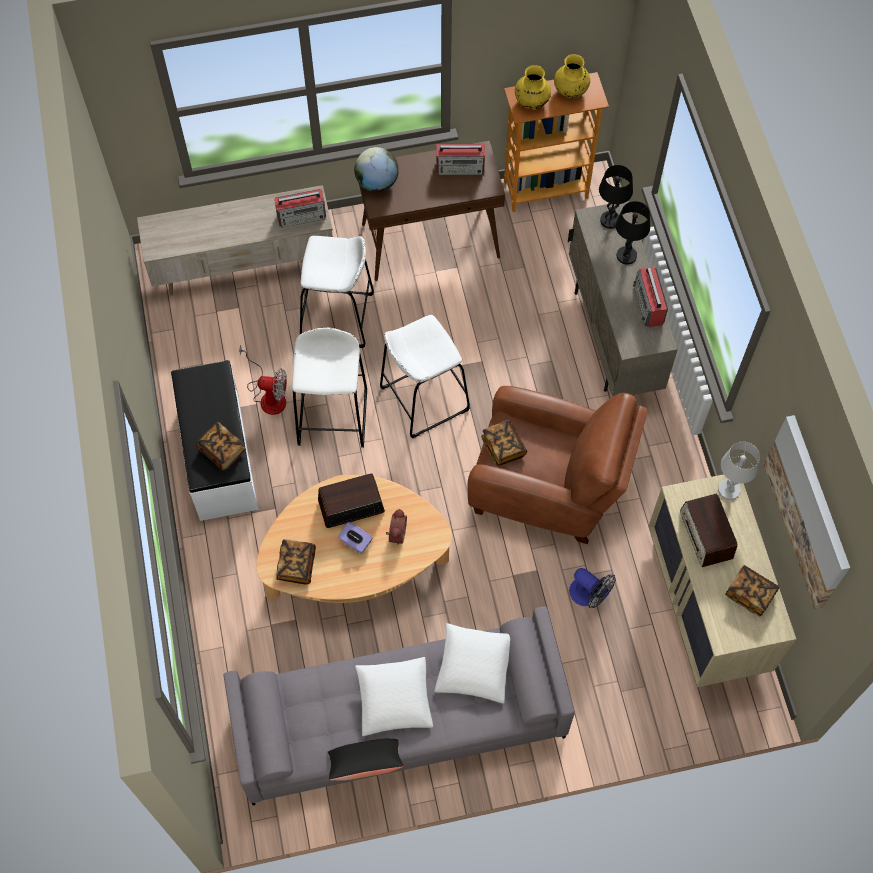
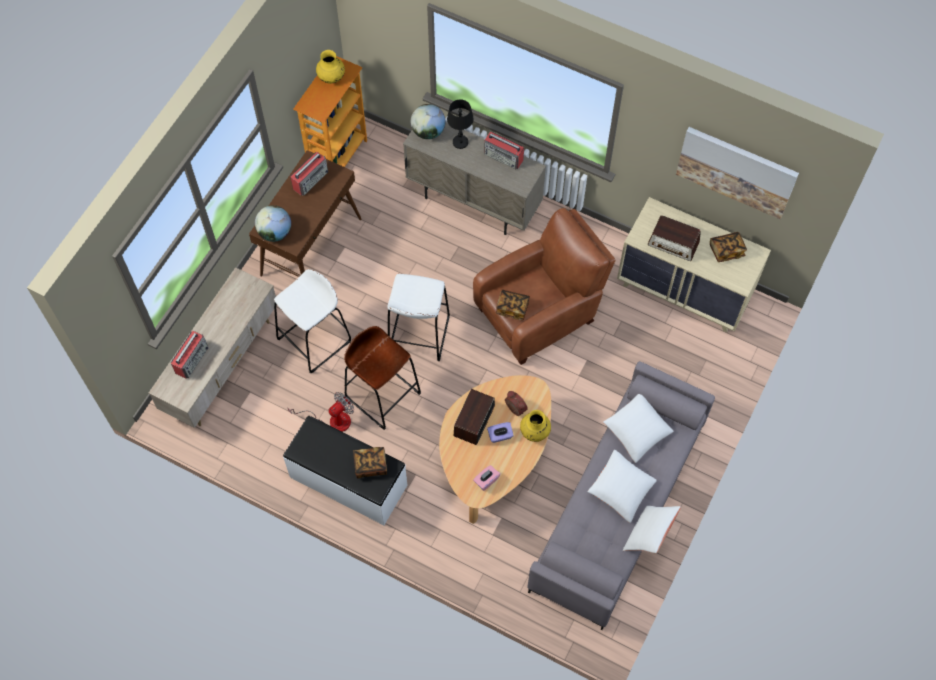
camera: 50 degrees left, 0 degrees up
radio [274,189,326,228] -> radio moved to [171,331,208,379]
book [276,539,316,585] -> pink tissue box [473,465,500,491]
white stool [292,327,367,448] -> brown stool [344,326,421,430]
black pillow [327,739,403,781] -> white pillow [623,506,681,553]
yellow vase [515,65,551,109] -> yellow vase moved to [520,410,551,442]
fan [569,568,616,608] -> none
black table lamp [599,165,633,229] -> globe [410,104,445,139]
white table lamp [718,442,760,500] -> none

